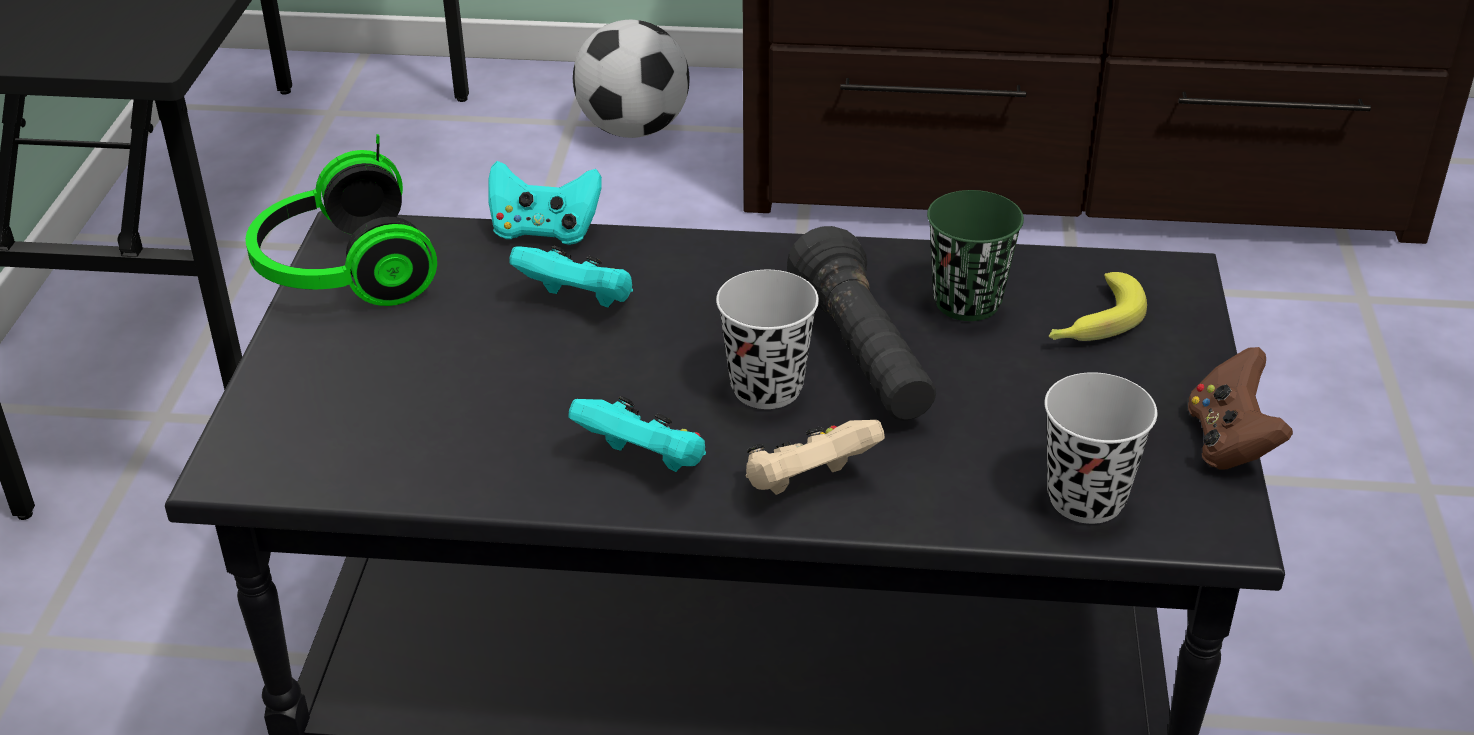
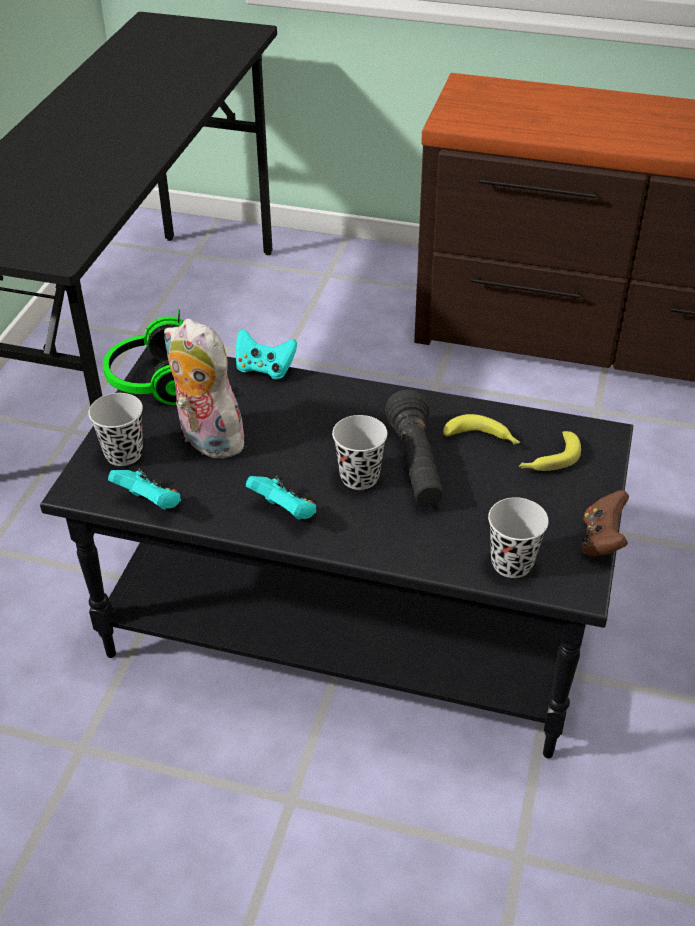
camera: 10 degrees right, 5 degrees up
turquoise game controller [509,246,633,308] -> turquoise game controller moved to [108,468,181,510]
football [573,20,690,138] -> none
beige game controller [746,420,885,495] -> none
green cup [927,190,1024,321] -> banana [443,414,520,445]
none -> black cup [88,393,143,466]
none -> plush toy [164,319,249,459]

